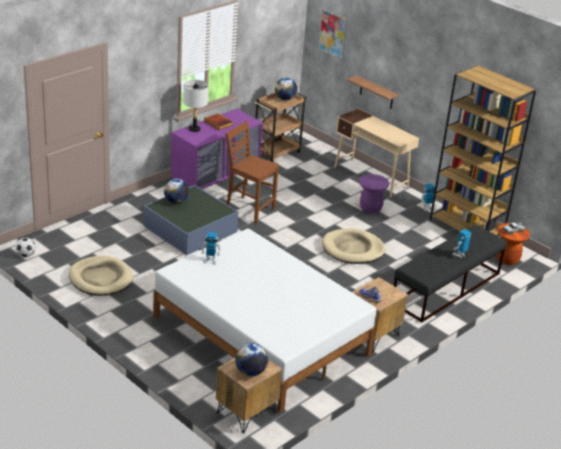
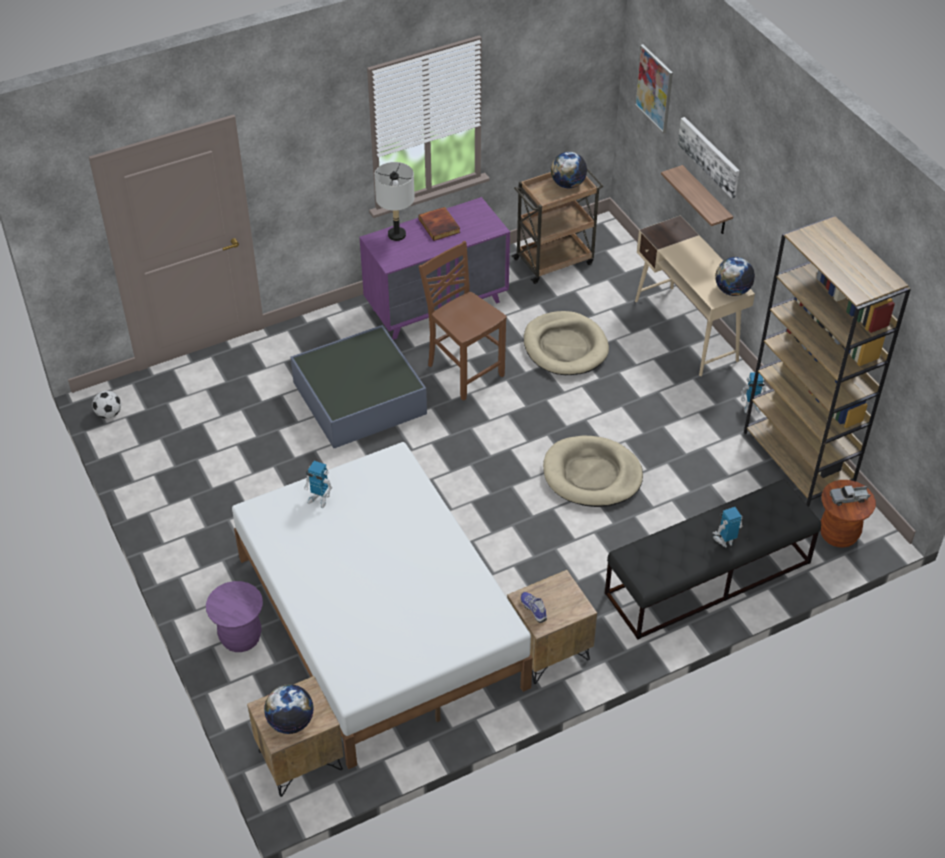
camera: 20 degrees right, 15 degrees up
beige dog bed [69,256,133,296] -> beige dog bed moved to [524,311,609,375]
globe [164,179,189,204] -> globe moved to [715,257,755,296]
purple stool [359,174,389,214] -> purple stool moved to [206,581,263,652]
none -> picture [678,117,740,199]

